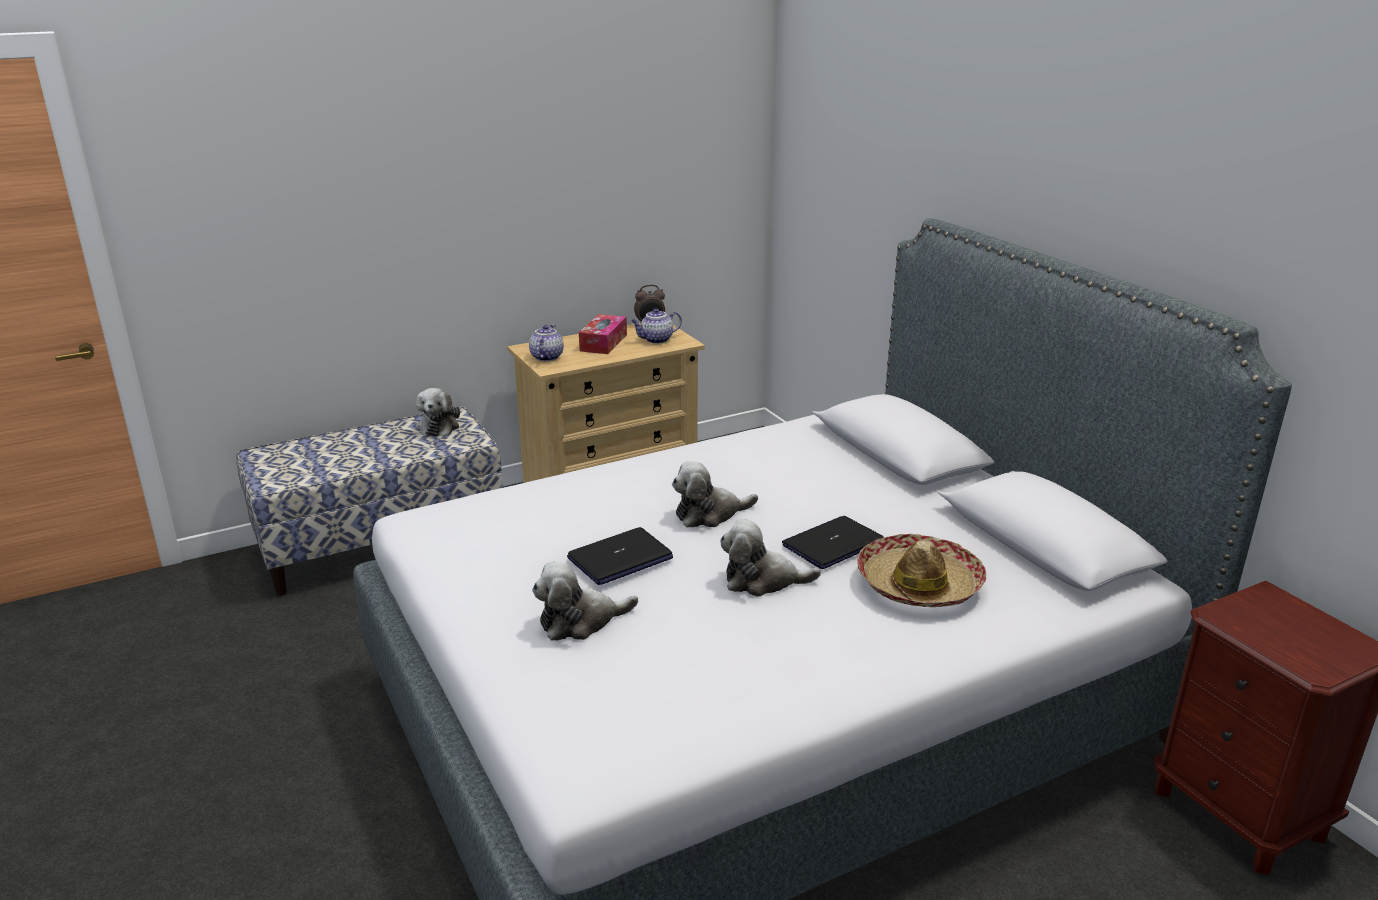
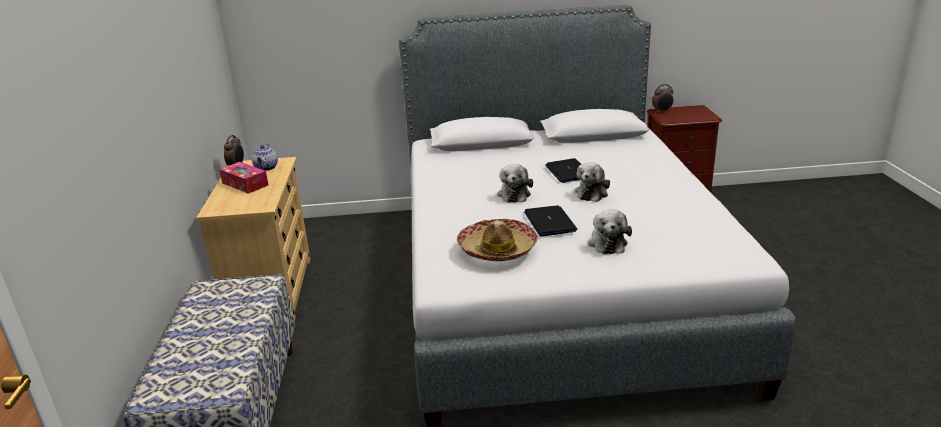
camera: 65 degrees left, 0 degrees up
plush toy [416,388,460,437] -> none
teapot [529,324,564,361] -> none
hat [857,534,986,607] -> hat moved to [457,219,538,261]
none -> alarm clock [652,84,673,113]

